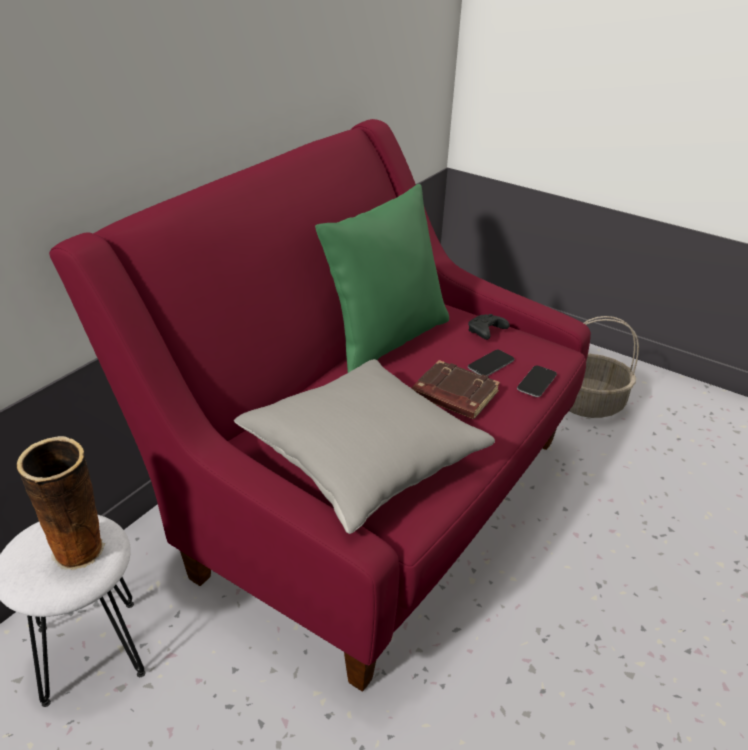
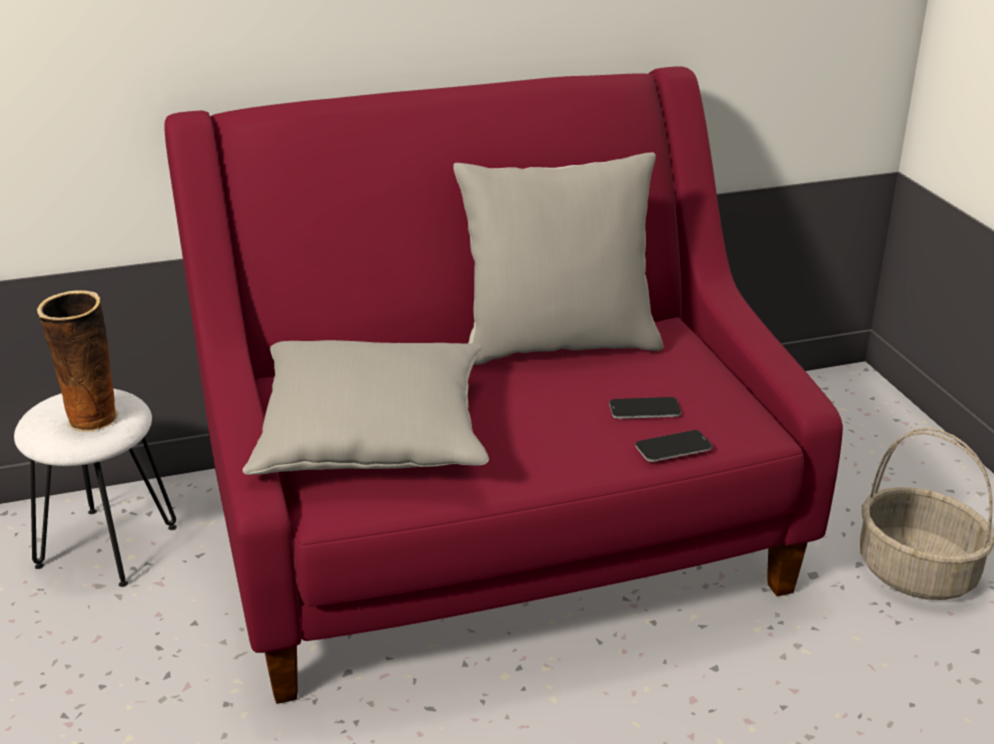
camera: 40 degrees right, 5 degrees down
green pillow [315,184,449,373] -> grey pillow [453,152,663,365]
brown book [412,360,500,419] -> none
black game controller [468,314,509,340] -> none

